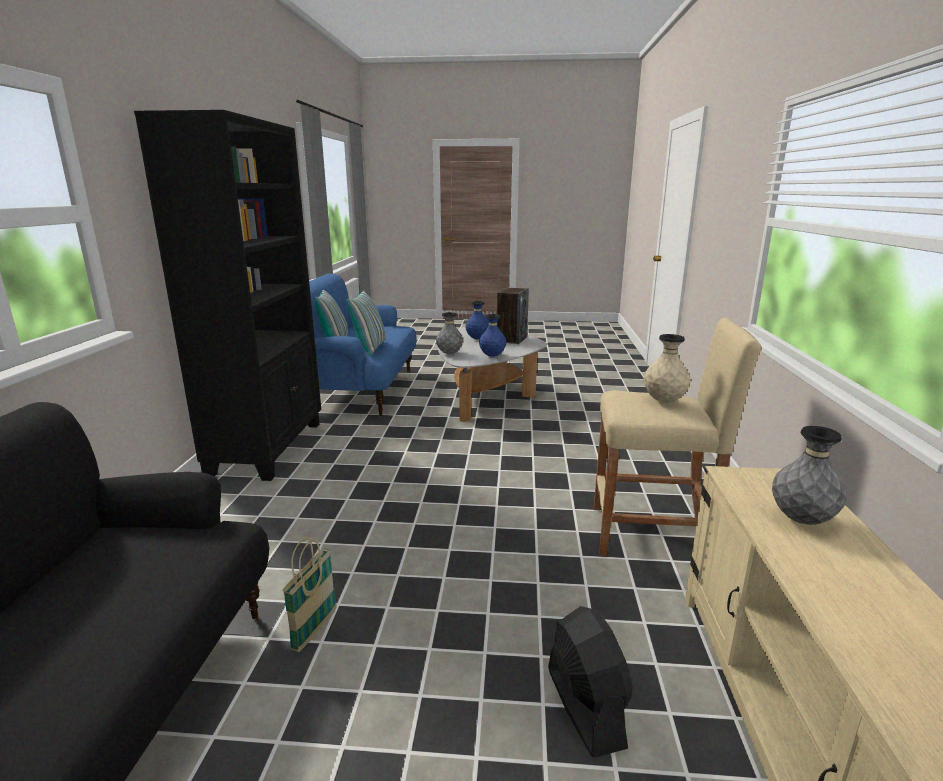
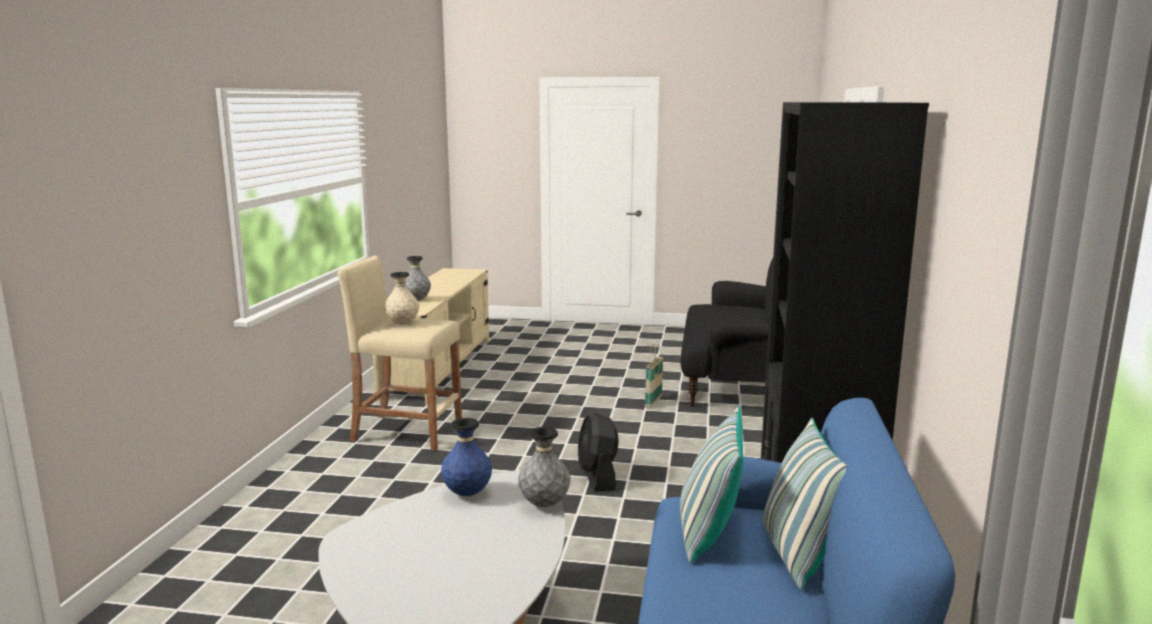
camera: 175 degrees left, 5 degrees down
blue vase [465,301,489,339] -> none
speaker [497,288,529,344] -> none
black fan [548,606,633,758] -> black fan moved to [578,412,619,492]

